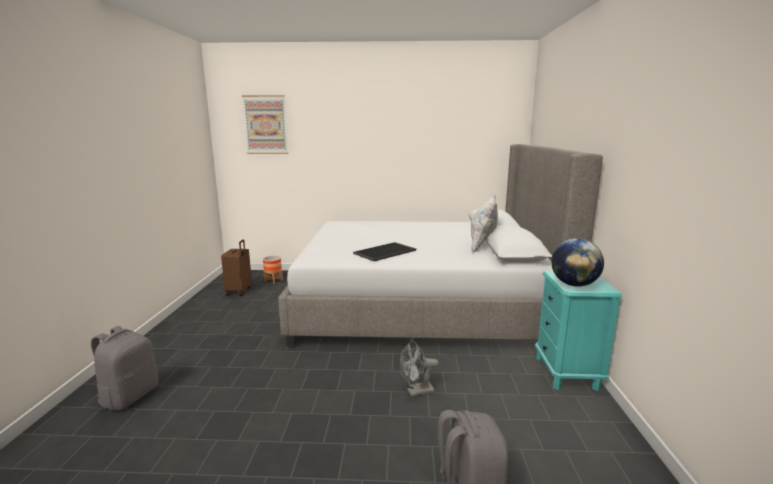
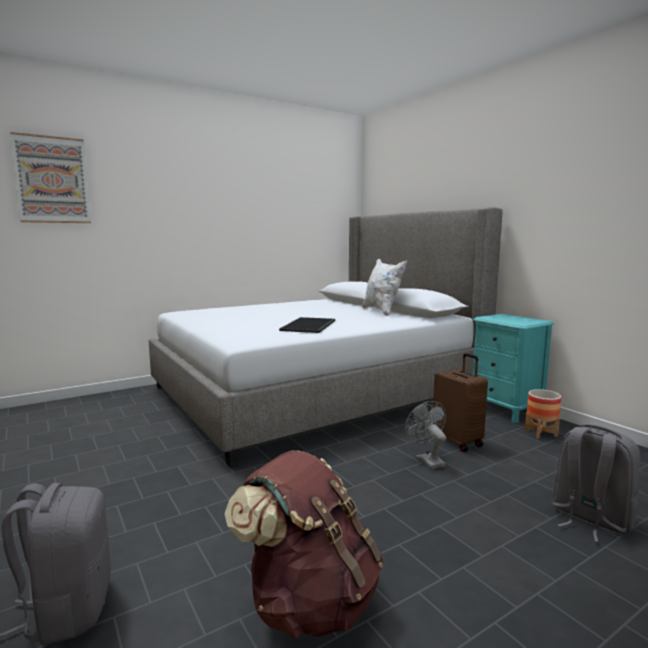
camera: 35 degrees left, 5 degrees down
brown suitcase [221,240,252,296] -> brown suitcase moved to [433,353,488,452]
planter [263,255,283,284] -> planter moved to [525,389,561,439]
grey fan [400,341,439,397] -> grey fan turned 120 degrees clockwise [405,401,447,469]
globe [551,238,604,287] -> none
none -> brown backpack [225,450,384,638]

